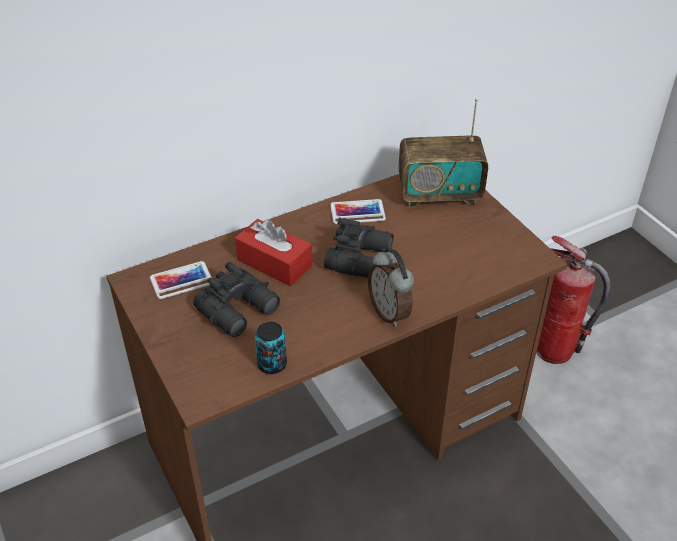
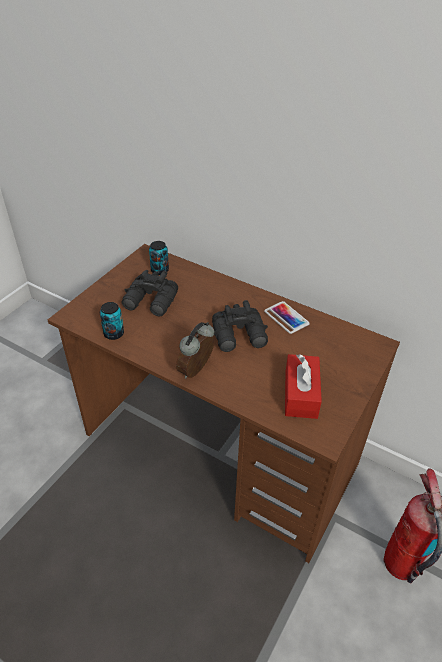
camera: 60 degrees right, 0 degrees up
phone [150,261,212,299] -> can [149,241,169,275]
red tissue box [235,219,312,286] -> red tissue box moved to [285,354,322,419]
radio [399,99,488,208] -> none

